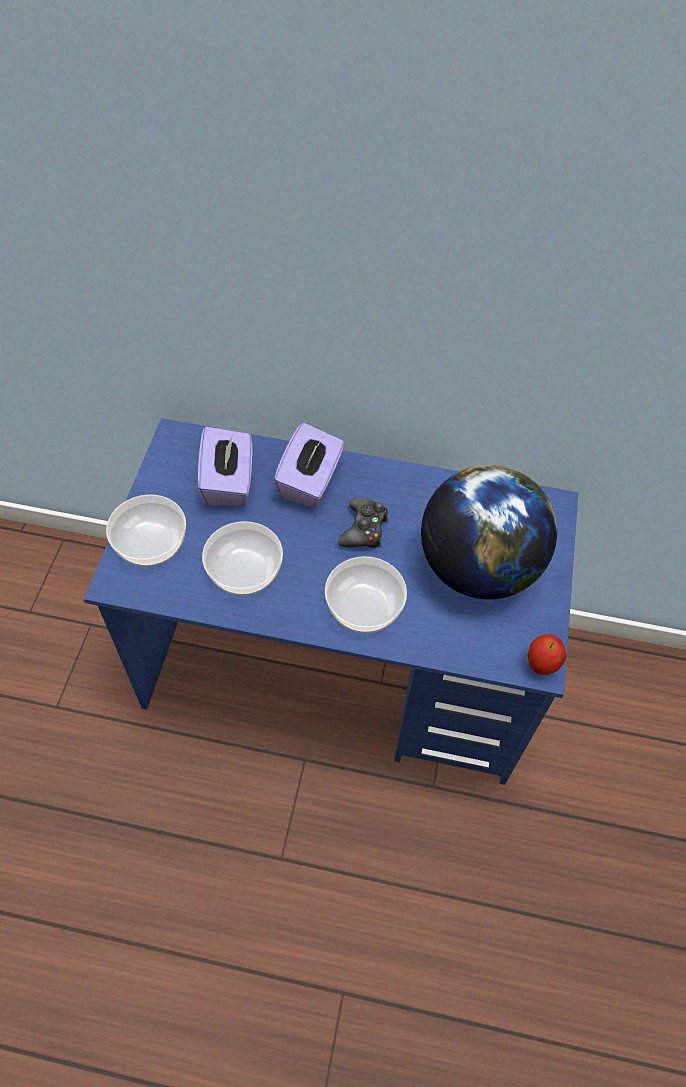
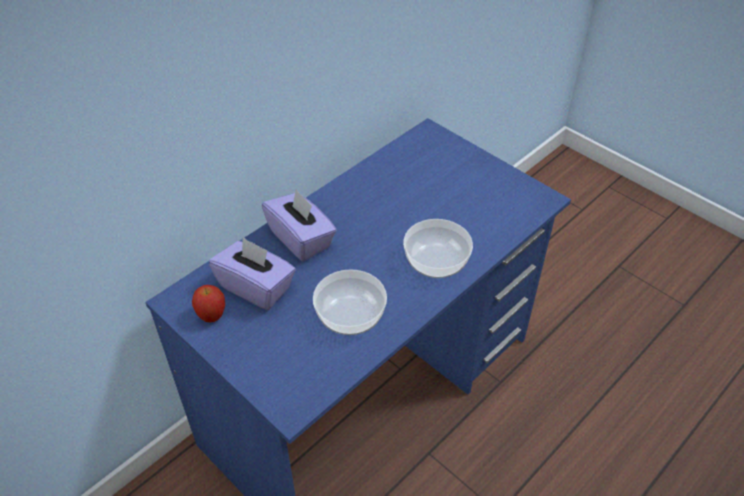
camera: 55 degrees left, 10 degrees down
bowl [106,494,186,567] -> none
black game controller [338,497,388,548] -> none
globe [421,465,557,600] -> none
apple [527,634,567,675] -> apple moved to [192,285,225,322]

